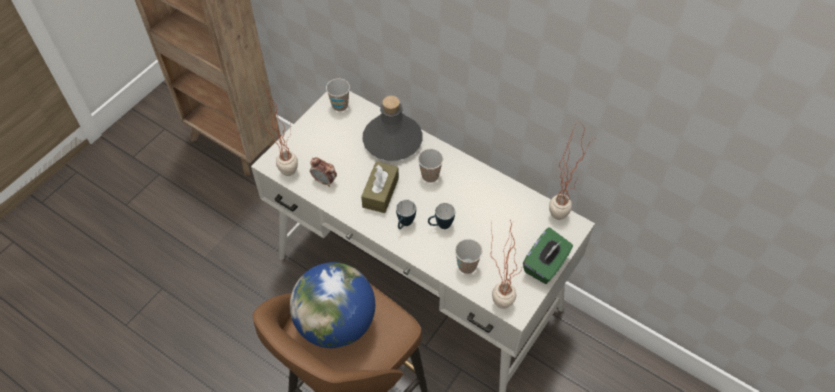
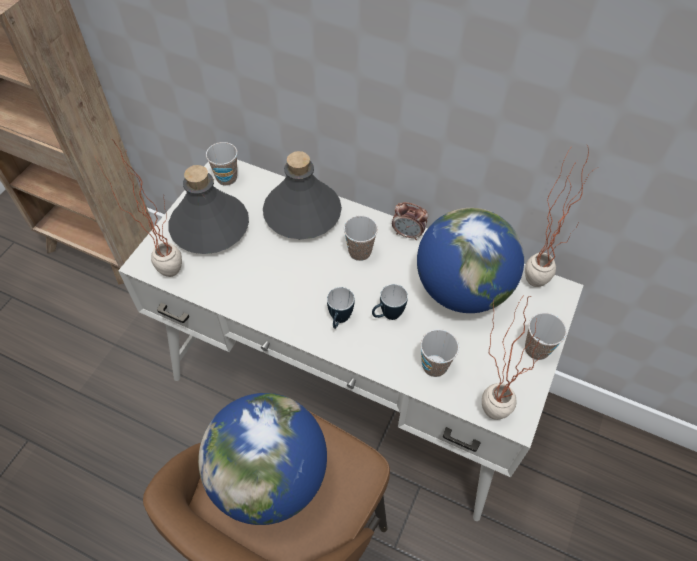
camera: 10 degrees left, 0 degrees up
alarm clock [310,157,337,187] -> alarm clock moved to [392,202,428,240]
brown tissue box [361,162,399,213] -> none
green tissue box [523,227,573,284] -> cup [525,313,567,360]
none -> grey bottle [169,165,249,254]
none -> globe [417,208,524,313]

